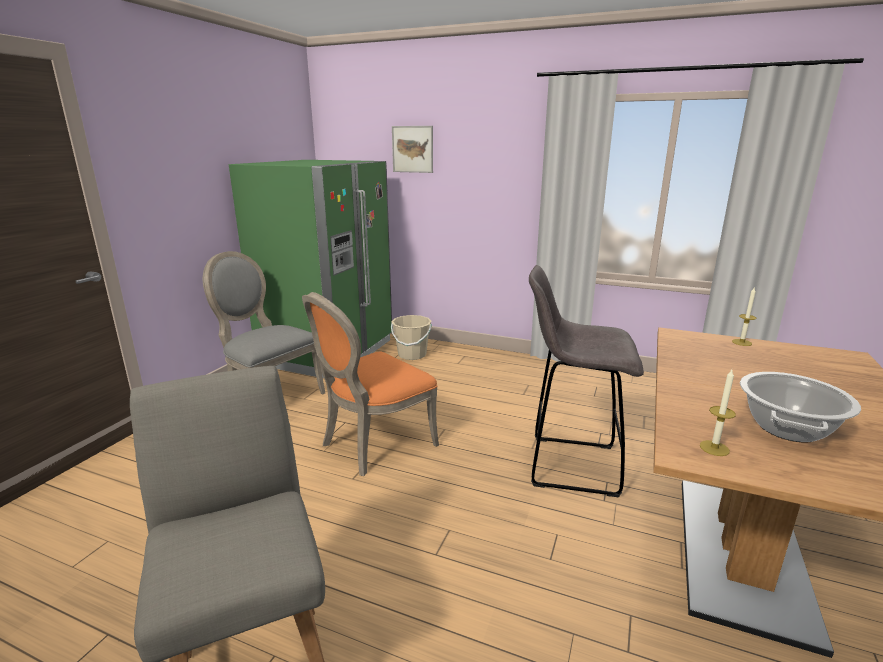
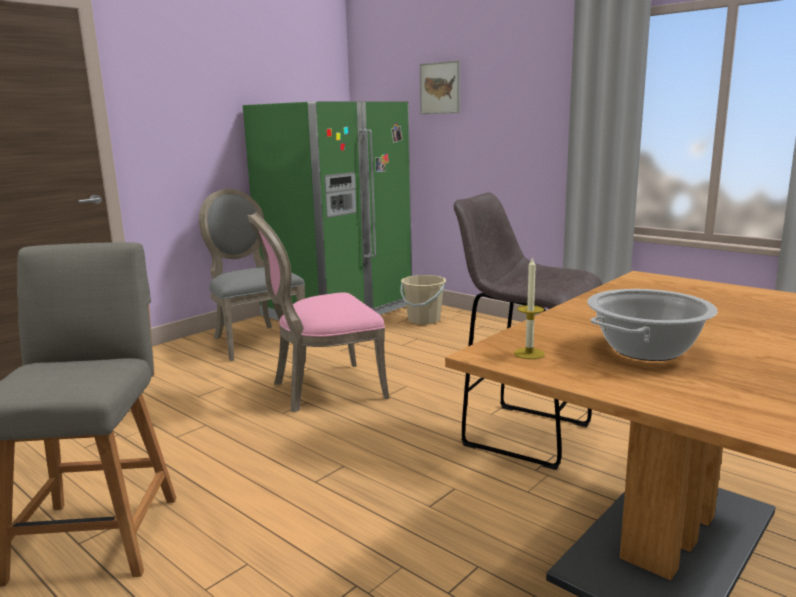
camera: 20 degrees right, 5 degrees down
orange chair [302,292,439,476] -> pink chair [247,212,389,413]
candle [732,288,757,346] -> none

